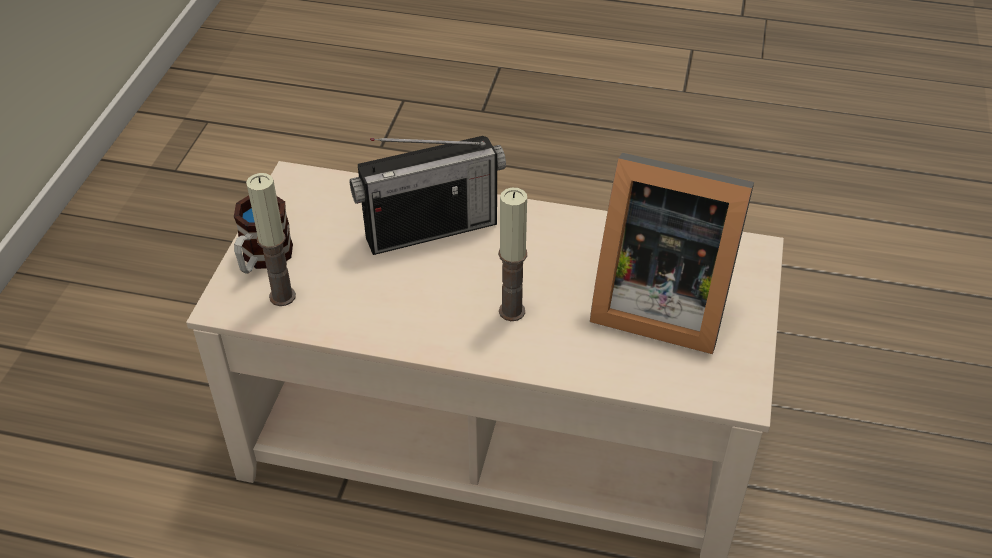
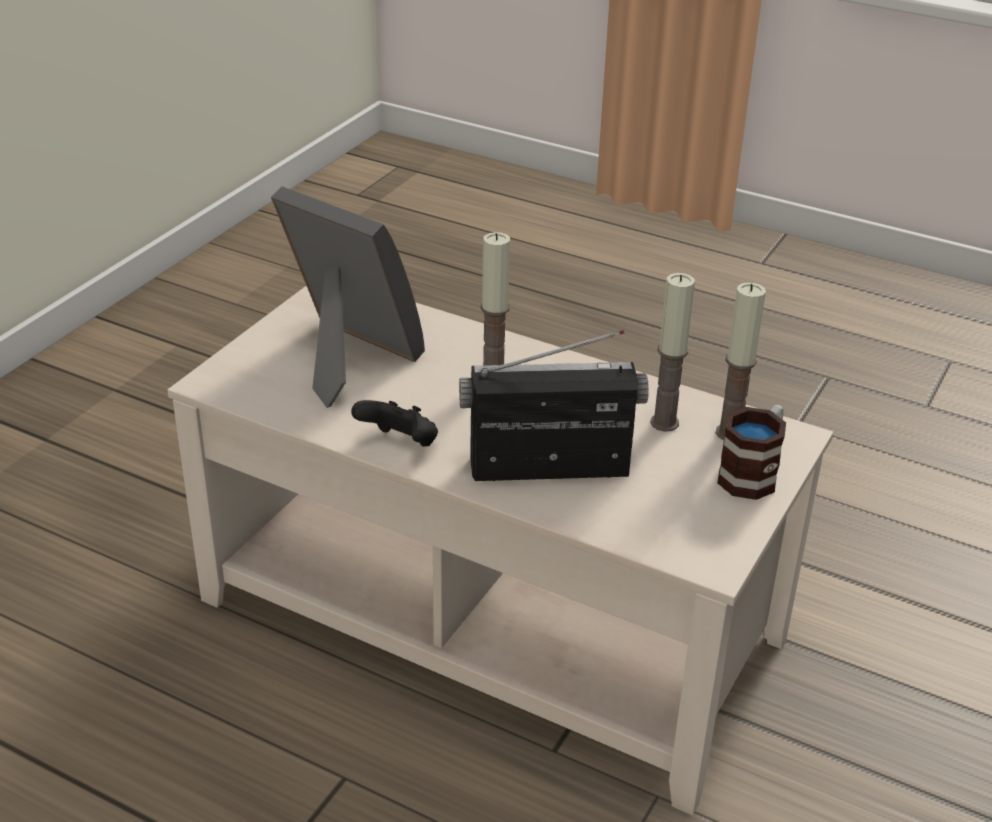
camera: 165 degrees left, 10 degrees down
none -> black game controller [351,400,438,446]
none -> candle [650,273,695,431]

